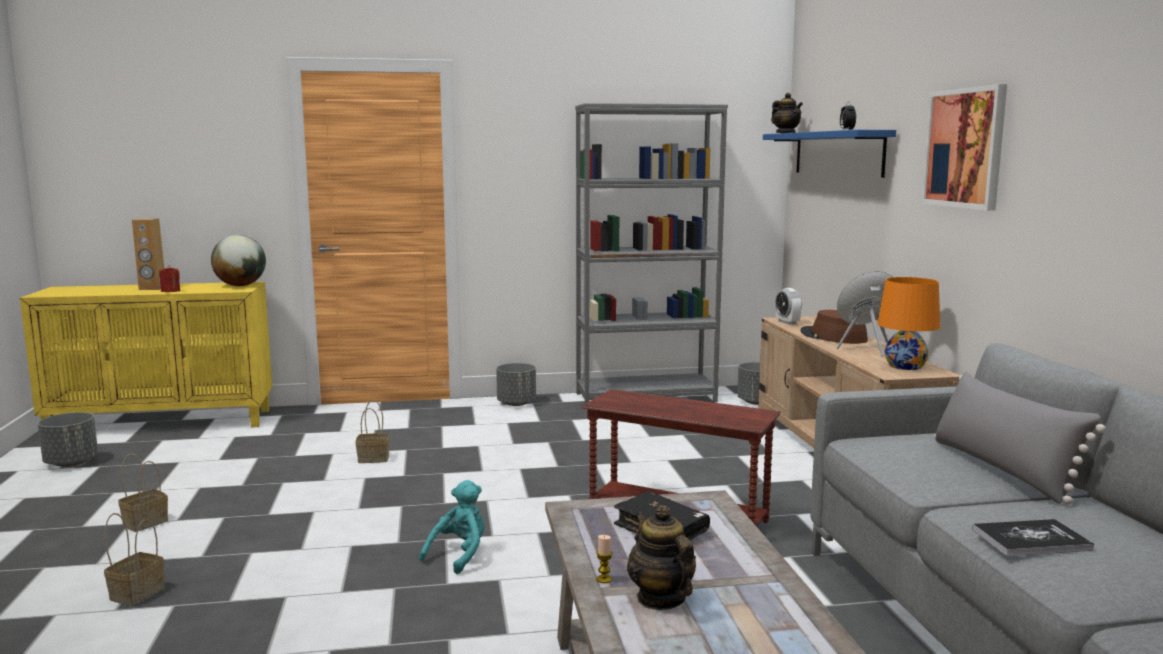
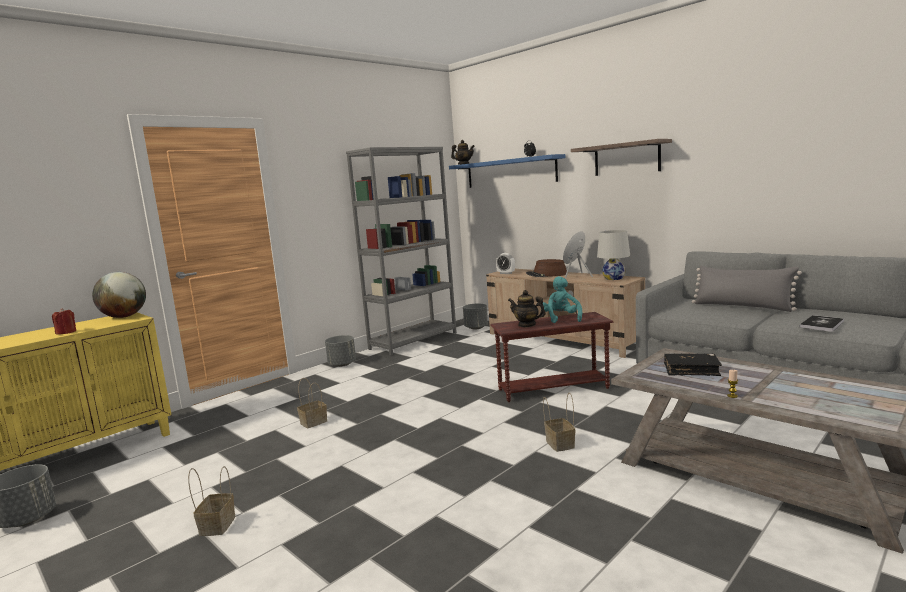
camera: 35 degrees left, 0 degrees up
basket [104,513,164,606] -> basket moved to [543,393,575,452]
brown speaker [132,218,164,290] -> none
turquoise plush toy [419,480,484,574] -> turquoise plush toy moved to [543,276,582,323]
teapot [627,506,696,610] -> teapot moved to [508,290,546,327]
orange table lamp [877,277,940,370] -> white table lamp [597,230,630,280]
picture [921,84,1007,211] -> shelf [571,139,672,176]

